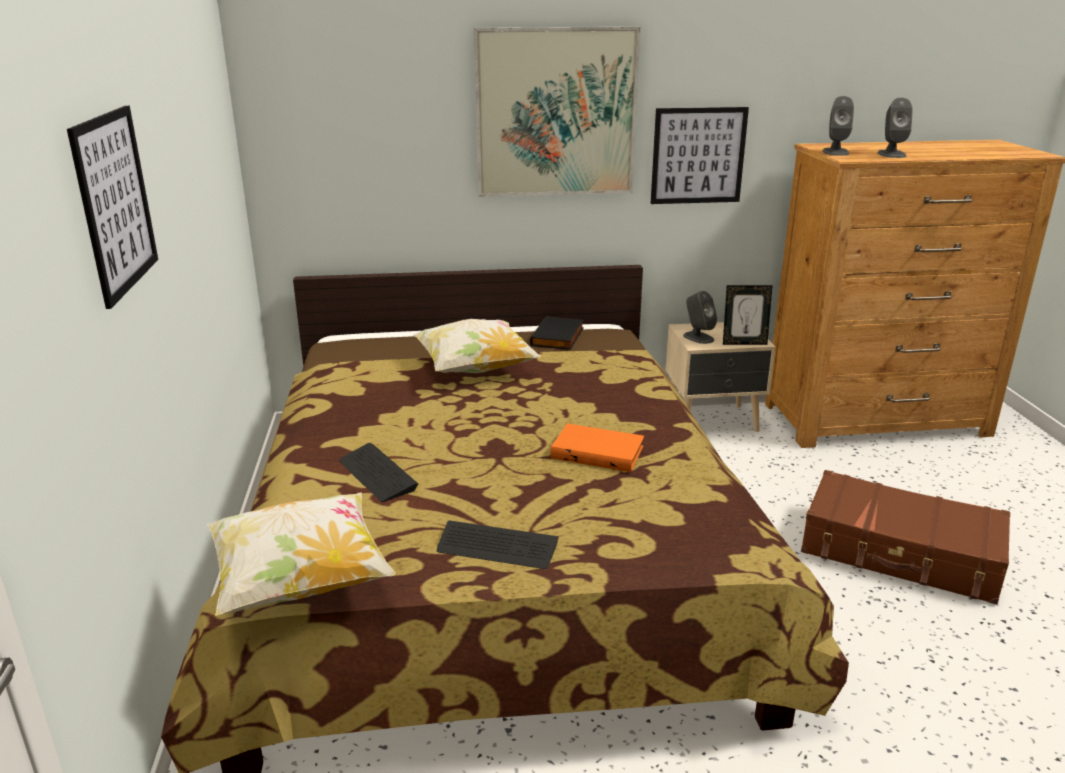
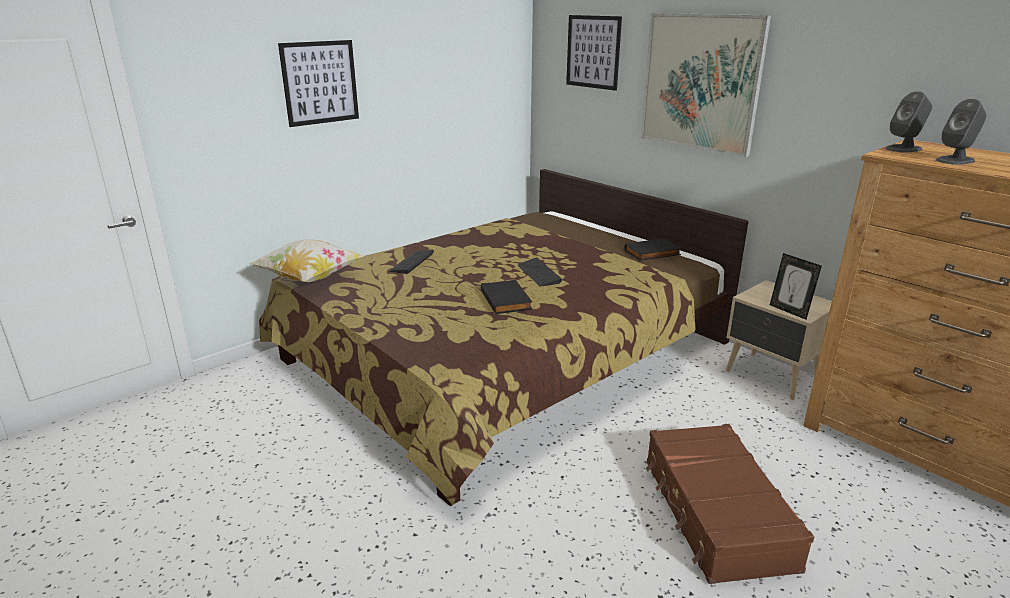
camera: 55 degrees right, 0 degrees up
pillow [412,319,541,373] -> none
keyboard [437,521,559,569] -> keyboard moved to [518,258,563,287]
orange book [550,423,644,472] -> black book [481,280,532,314]
picture [651,107,749,204] -> picture moved to [566,15,622,91]
grey speaker [683,291,717,344] -> none

